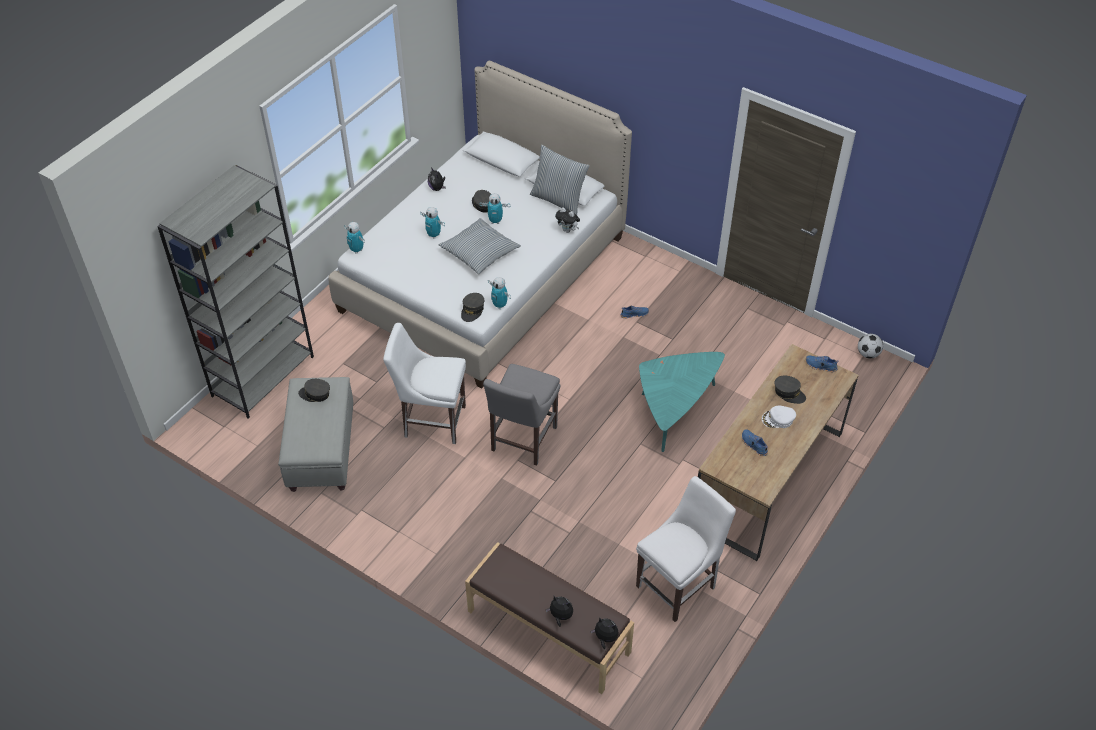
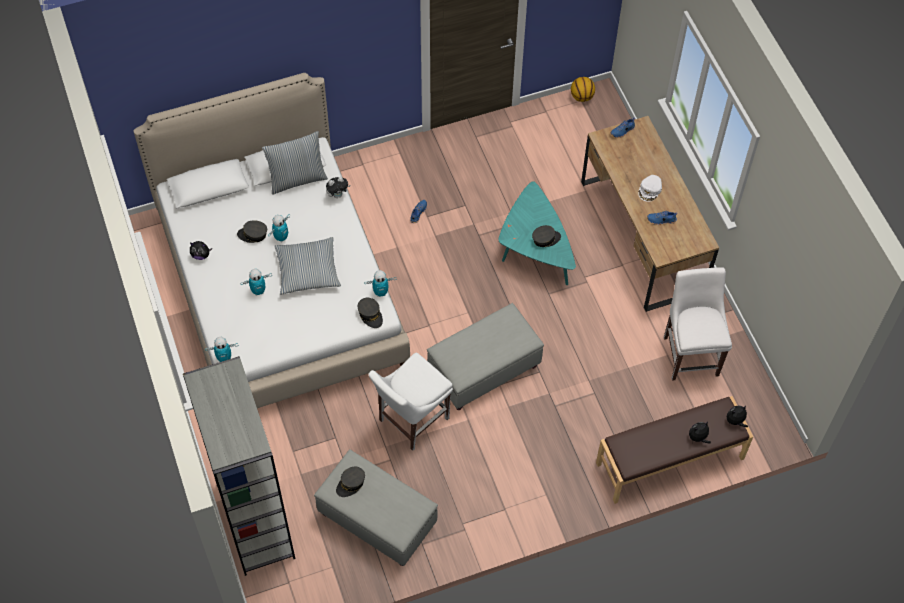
camera: 55 degrees left, 10 degrees up
grey chair [483,364,560,466] -> grey ottoman [427,303,544,410]
grey cap [775,376,806,404] -> grey cap moved to [532,225,561,247]
football [858,334,883,358] -> basketball [571,77,595,102]

